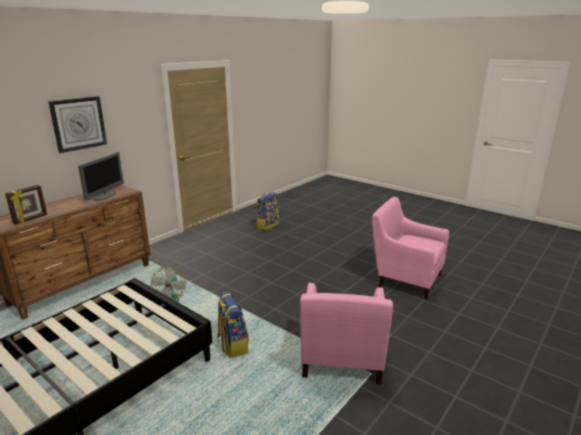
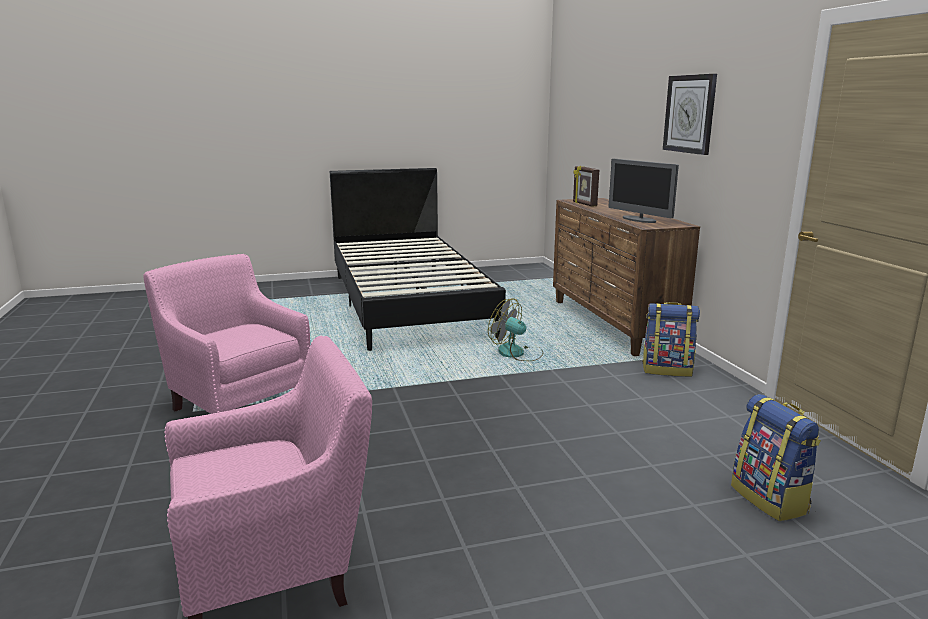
camera: 125 degrees right, 5 degrees down
backpack [217,291,249,358] -> backpack moved to [642,302,700,377]

